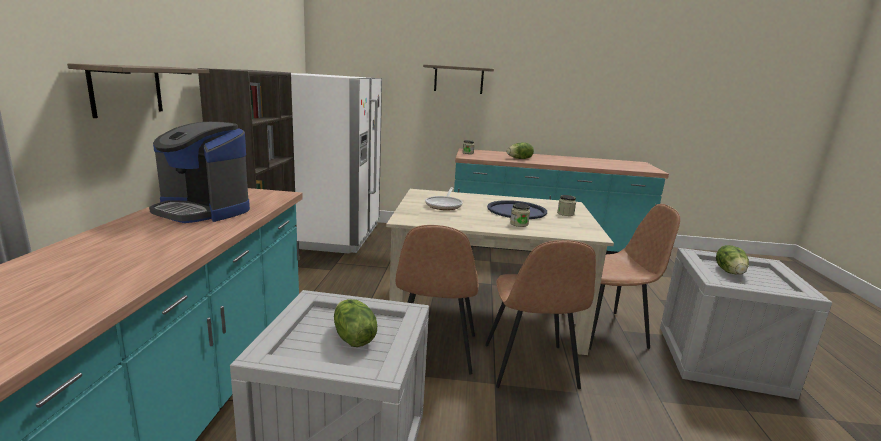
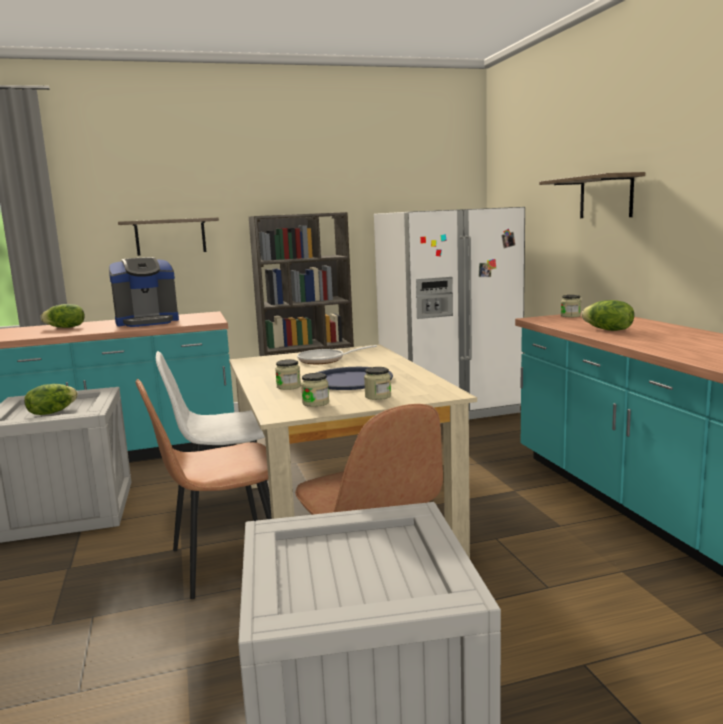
camera: 70 degrees right, 5 degrees down
coffee machine [149,122,250,223] -> coffee machine turned 120 degrees counterclockwise [109,257,179,327]
brown chair [395,225,479,374] -> white chair [156,351,271,515]
lettuce [716,245,749,275] -> lettuce moved to [41,304,85,328]
none -> jar [301,373,329,407]

